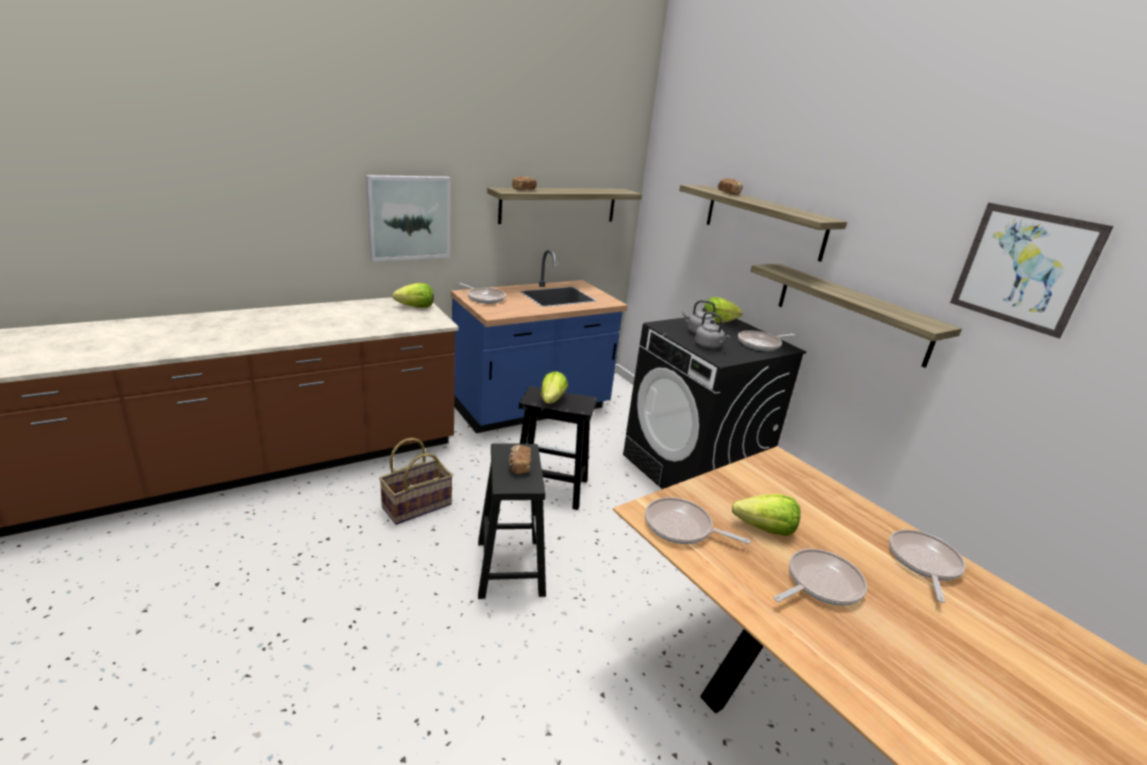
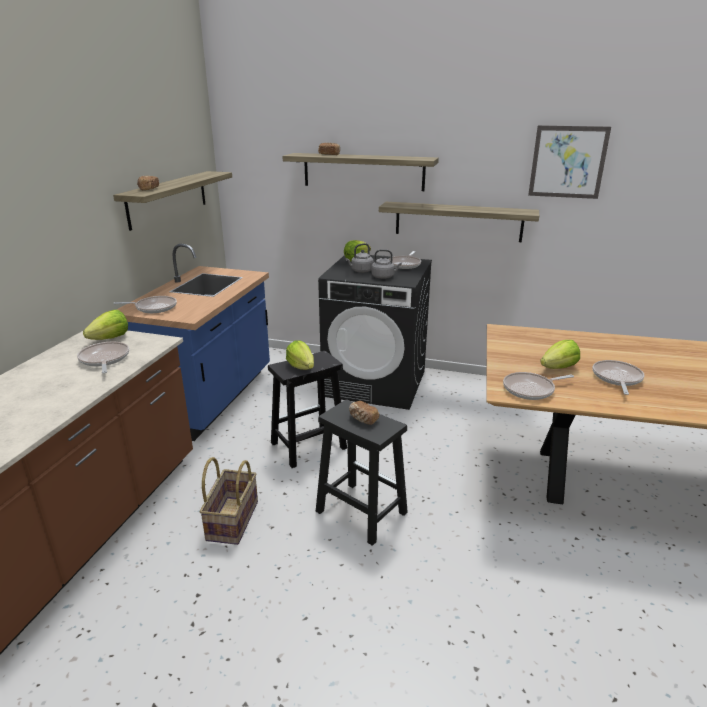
camera: 40 degrees left, 0 degrees up
picture [366,175,451,262] -> none
frying pan [889,529,966,603] -> frying pan moved to [77,342,129,373]

